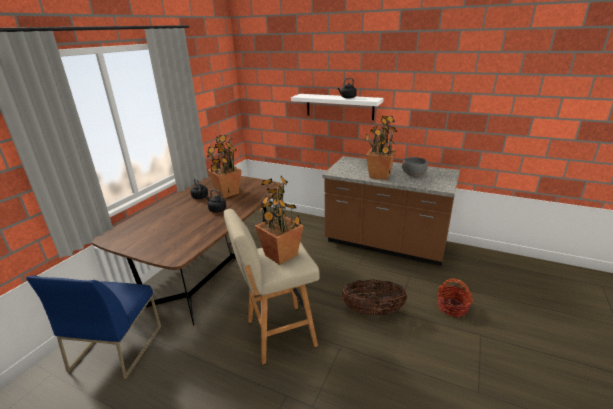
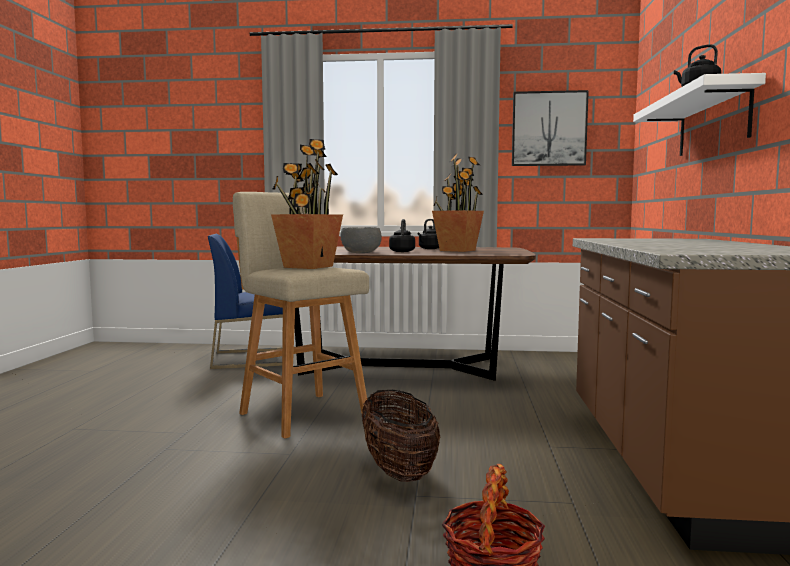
camera: 70 degrees right, 20 degrees down
potted plant [365,116,397,180] -> none
grey bowl [402,157,428,177] -> grey bowl moved to [341,227,382,253]
none -> picture [512,90,589,166]

